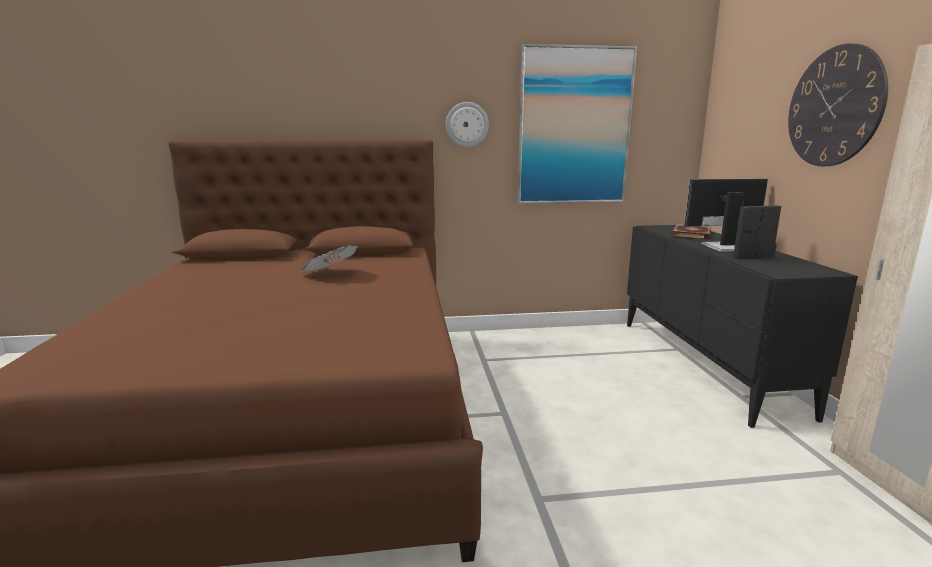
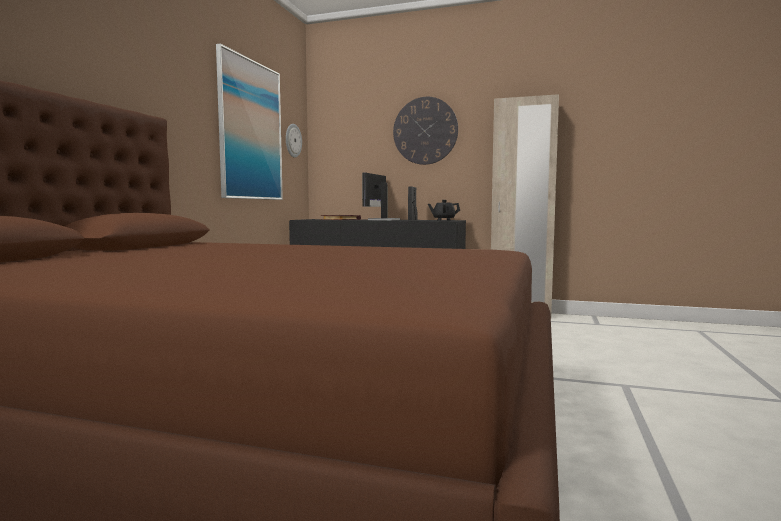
camera: 65 degrees left, 10 degrees down
newspaper [300,245,358,272] -> none
wall clock [446,102,489,147] -> wall clock moved to [286,124,302,158]
none -> black teapot [428,200,460,220]

